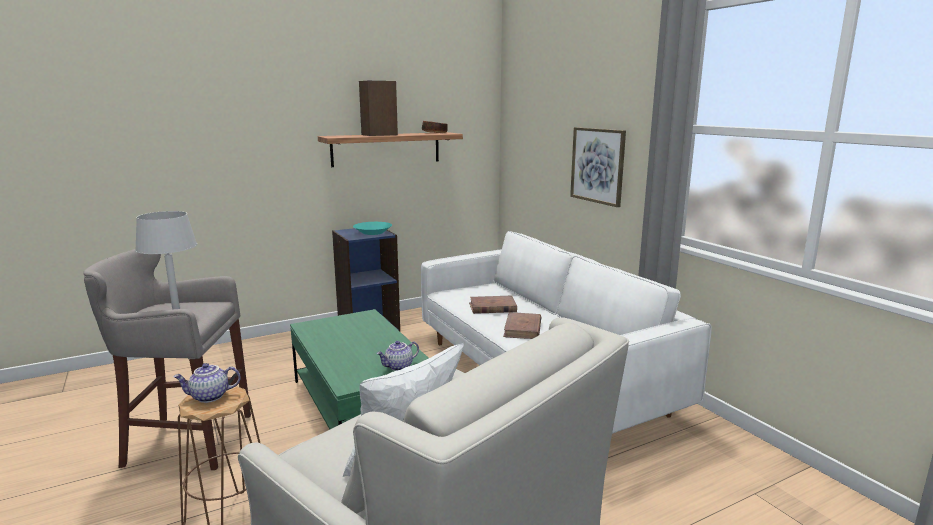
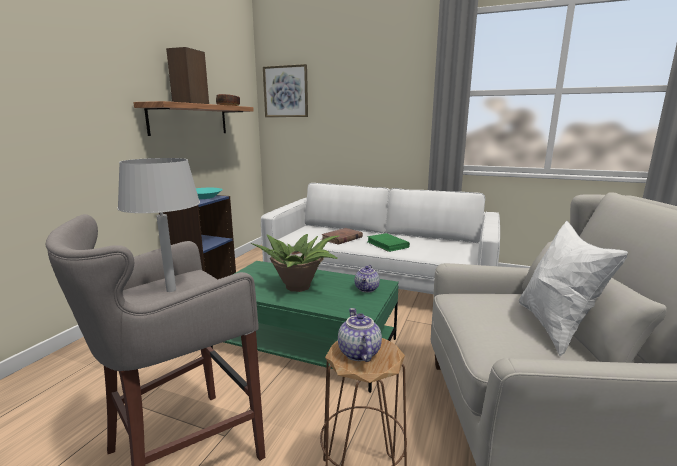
camera: 40 degrees left, 0 degrees up
teapot [173,363,241,403] -> teapot turned 135 degrees clockwise [338,308,382,362]
brown book [503,312,541,339] -> green book [367,233,410,252]
picture [570,127,626,207] -> picture moved to [263,64,308,117]
none -> potted plant [250,234,339,292]

